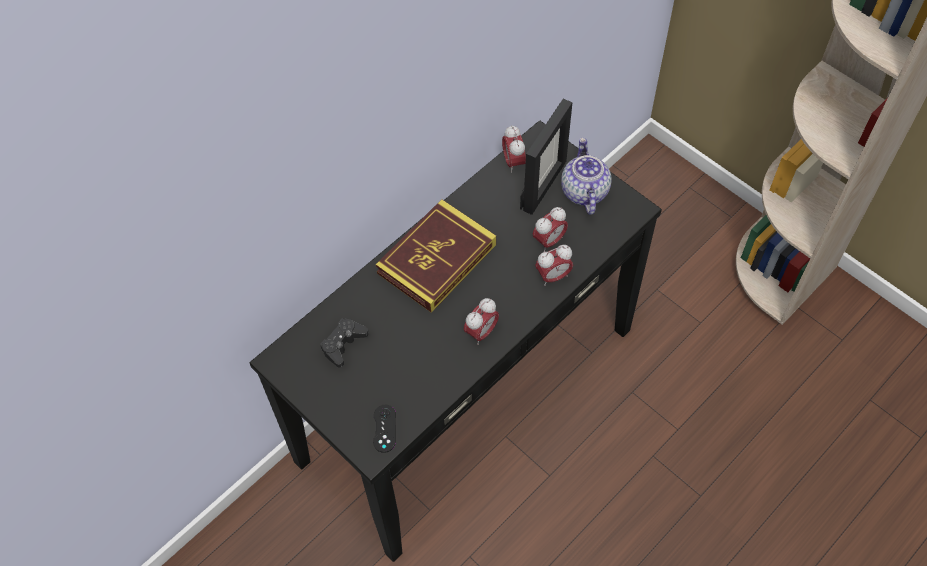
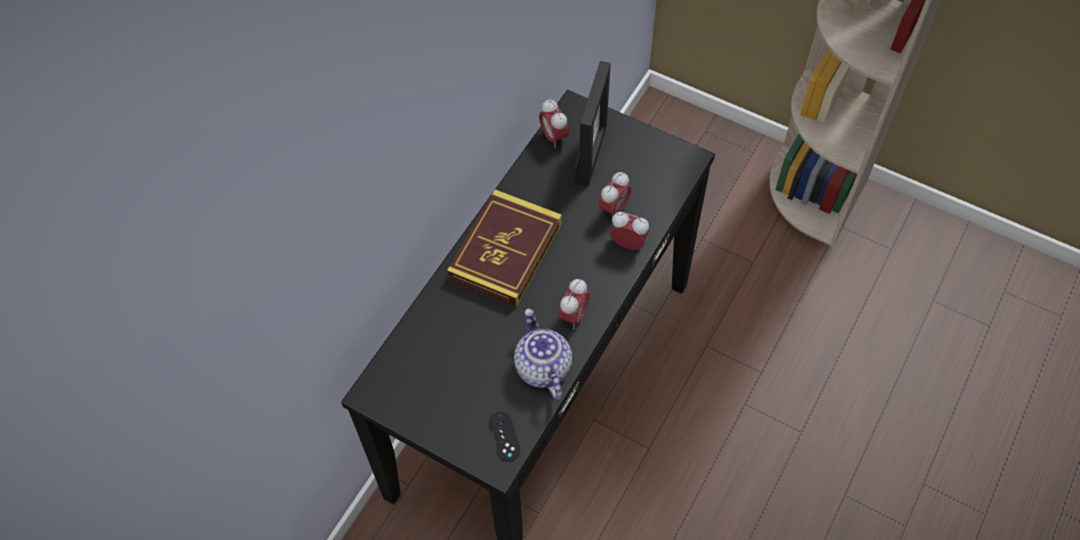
camera: 15 degrees left, 0 degrees up
black game controller [320,319,369,368] -> none
alarm clock [535,245,573,286] -> alarm clock turned 120 degrees counterclockwise [610,212,649,249]
teapot [561,137,612,215] -> teapot moved to [514,308,572,400]

